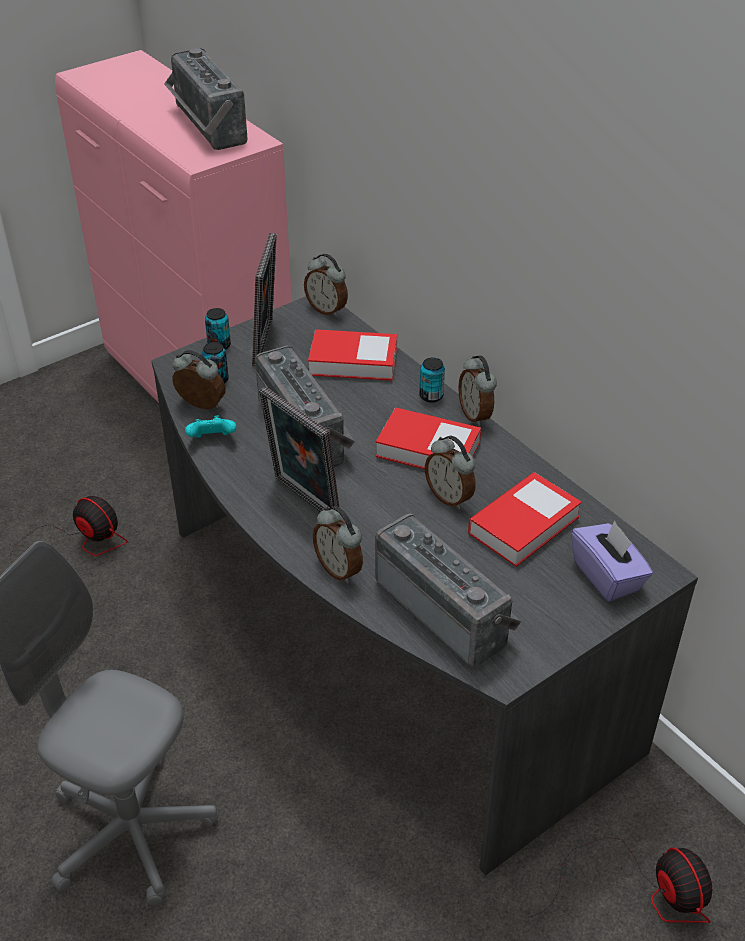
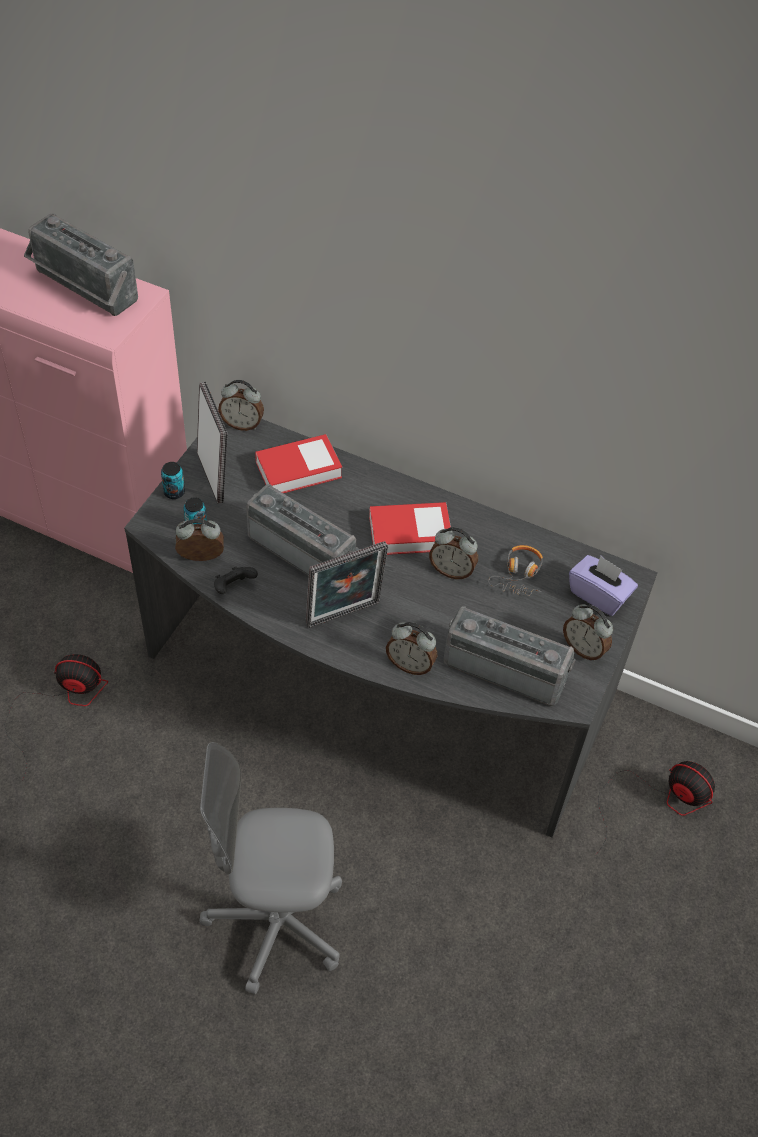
camera: 30 degrees left, 10 degrees up
turquoise game controller [185,416,236,438] -> black game controller [214,567,258,594]
picture frame [259,386,339,512] -> picture frame turned 45 degrees counterclockwise [306,541,388,628]
can [420,357,445,403] -> none
alarm clock [458,355,497,426] -> alarm clock moved to [563,604,613,661]
book [468,472,582,567] -> headphones [488,545,543,596]

